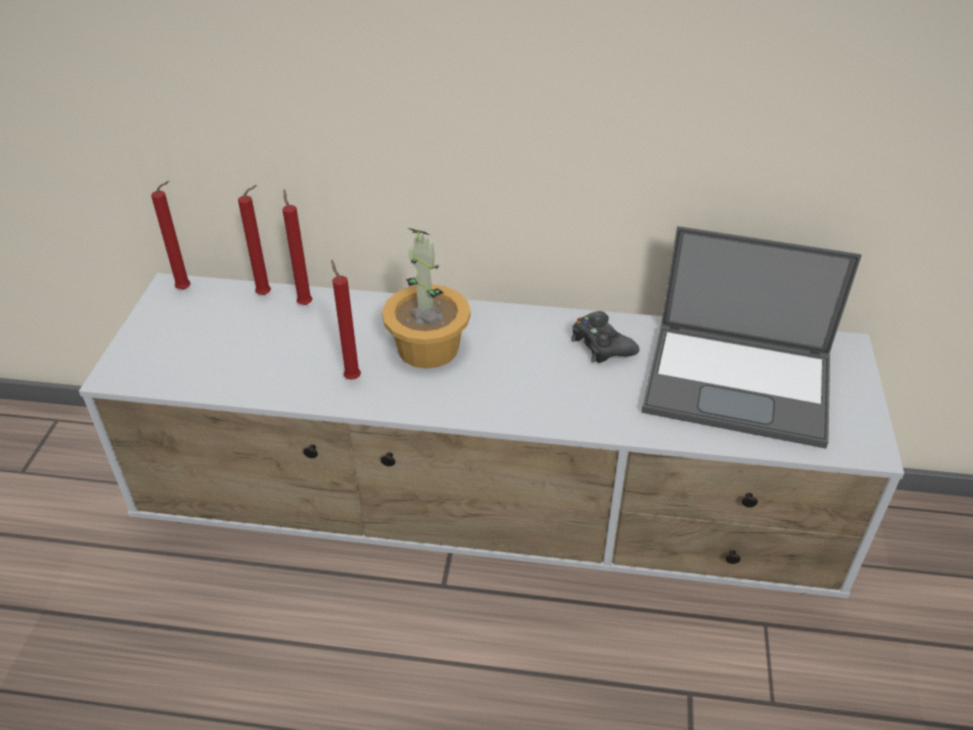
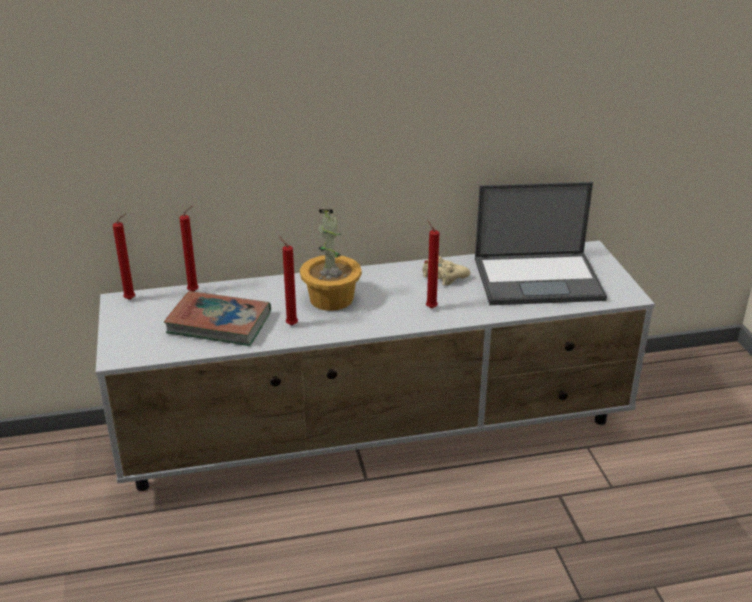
camera: 20 degrees left, 10 degrees down
red candle [283,190,312,305] -> red candle moved to [426,220,439,308]
black game controller [571,311,639,363] -> beige game controller [423,256,470,286]
none -> book [164,291,271,346]

